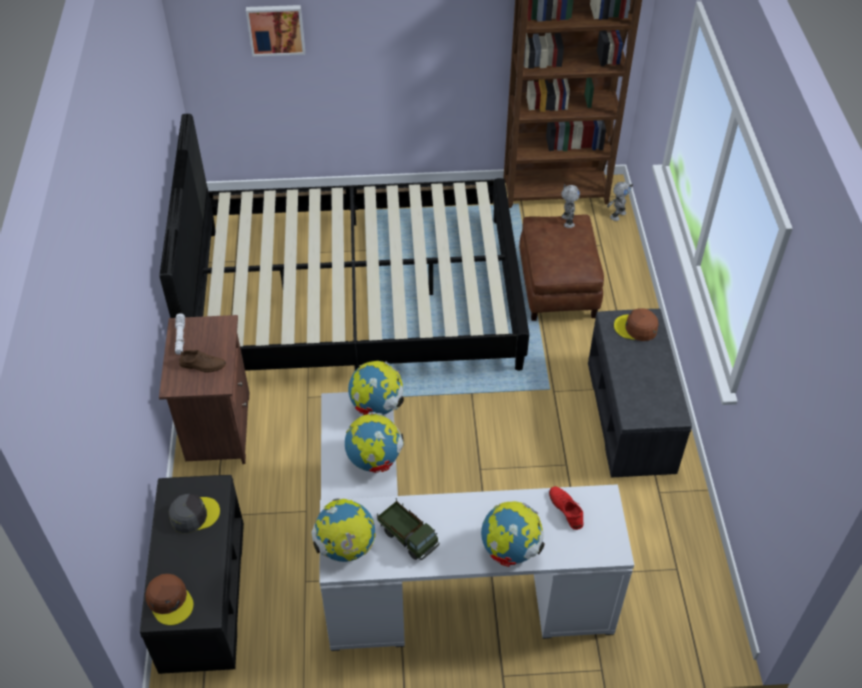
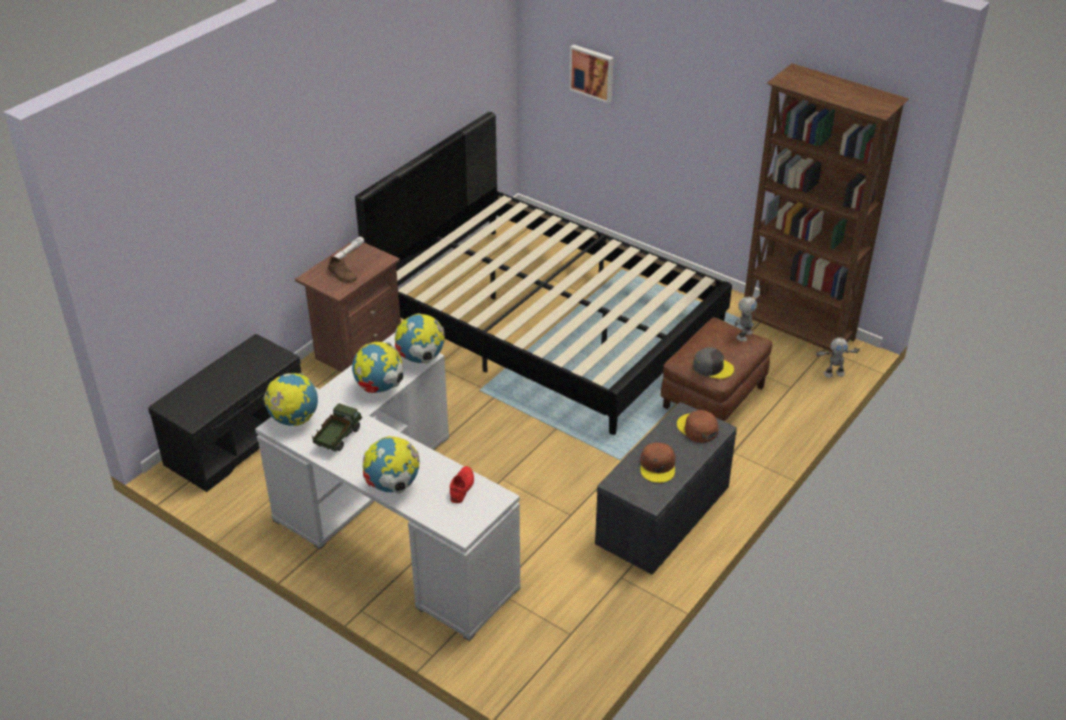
camera: 40 degrees right, 10 degrees down
brown cap [145,574,194,625] -> brown cap moved to [640,443,675,483]
grey cap [169,494,220,533] -> grey cap moved to [693,347,734,379]
toy truck [377,498,439,560] -> toy truck turned 150 degrees counterclockwise [312,403,362,452]

